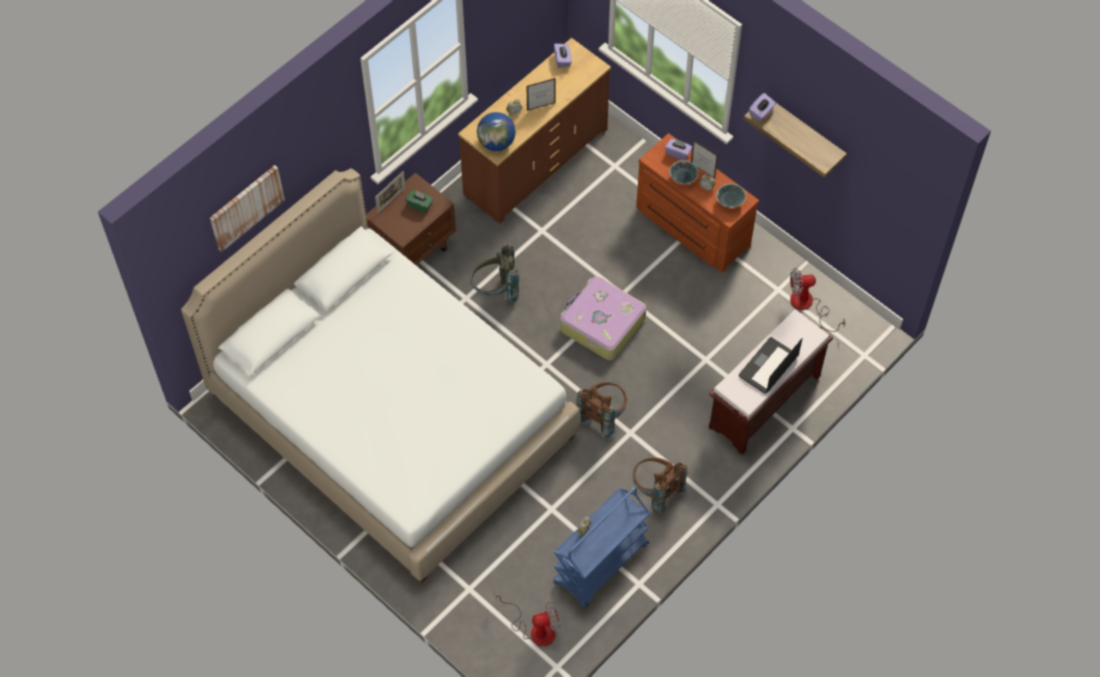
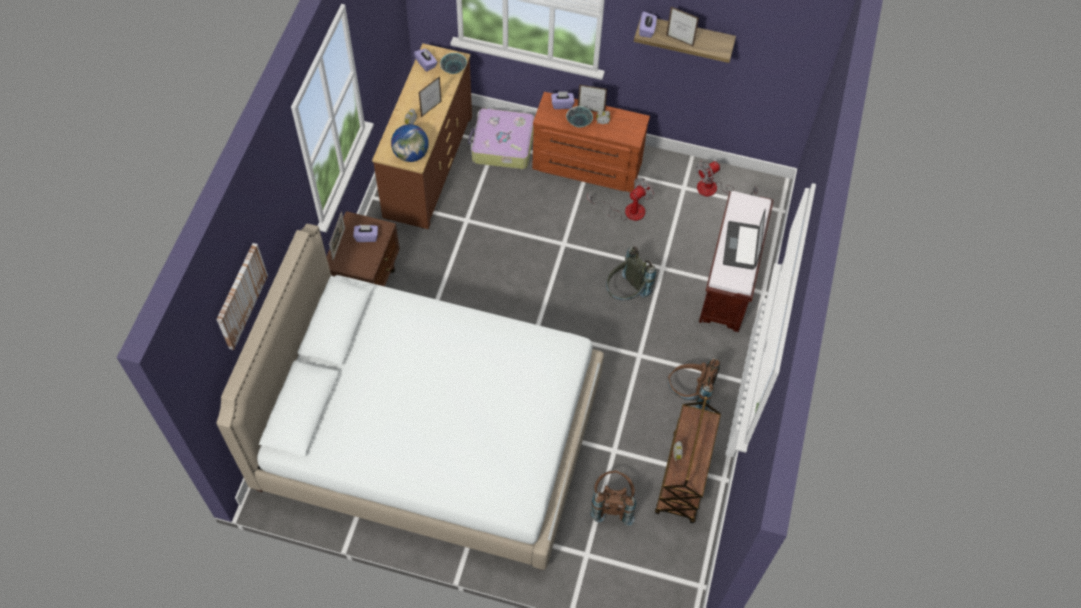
camera: 30 degrees left, 0 degrees up
green tissue box [405,190,434,213] -> purple tissue box [353,225,378,242]
grey backpack [470,243,519,302] -> grey backpack moved to [606,246,656,300]
fan [494,592,561,646] -> fan moved to [587,177,654,221]
blue cart [553,487,650,609] -> brown cart [655,396,721,524]
suitcase [560,276,646,360] -> suitcase moved to [468,108,534,169]
brown backpack [577,382,627,440] -> brown backpack moved to [590,470,636,526]
bowl [716,184,746,208] -> bowl moved to [440,53,467,74]
none -> picture frame [666,7,699,47]

